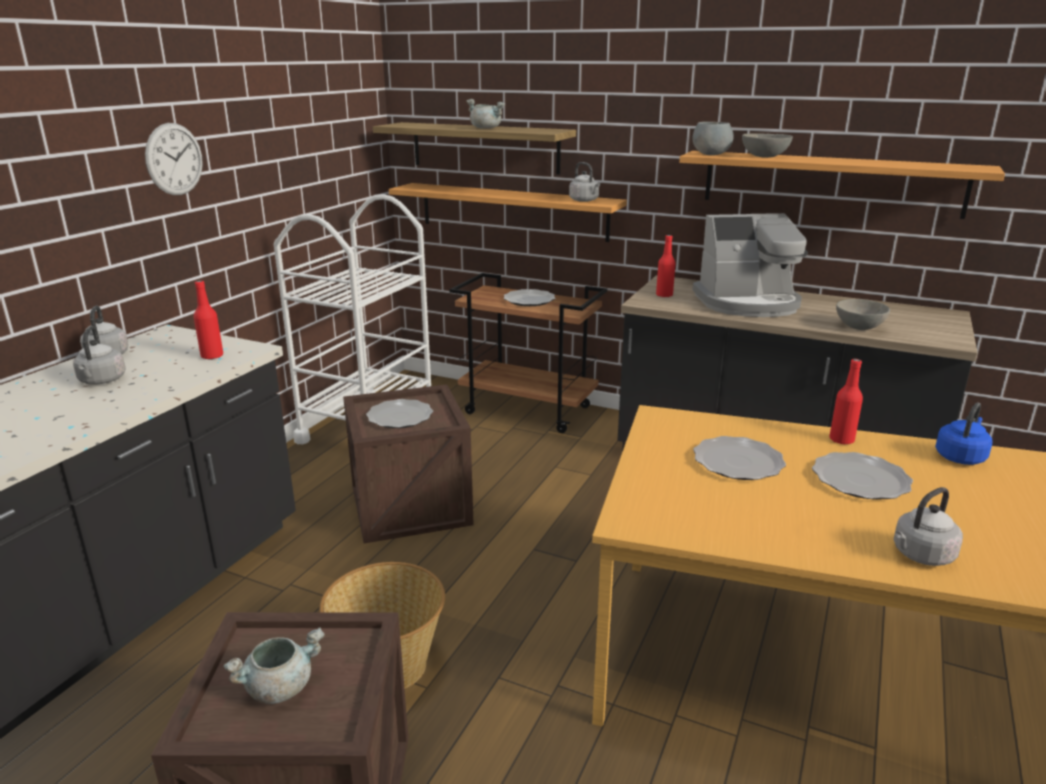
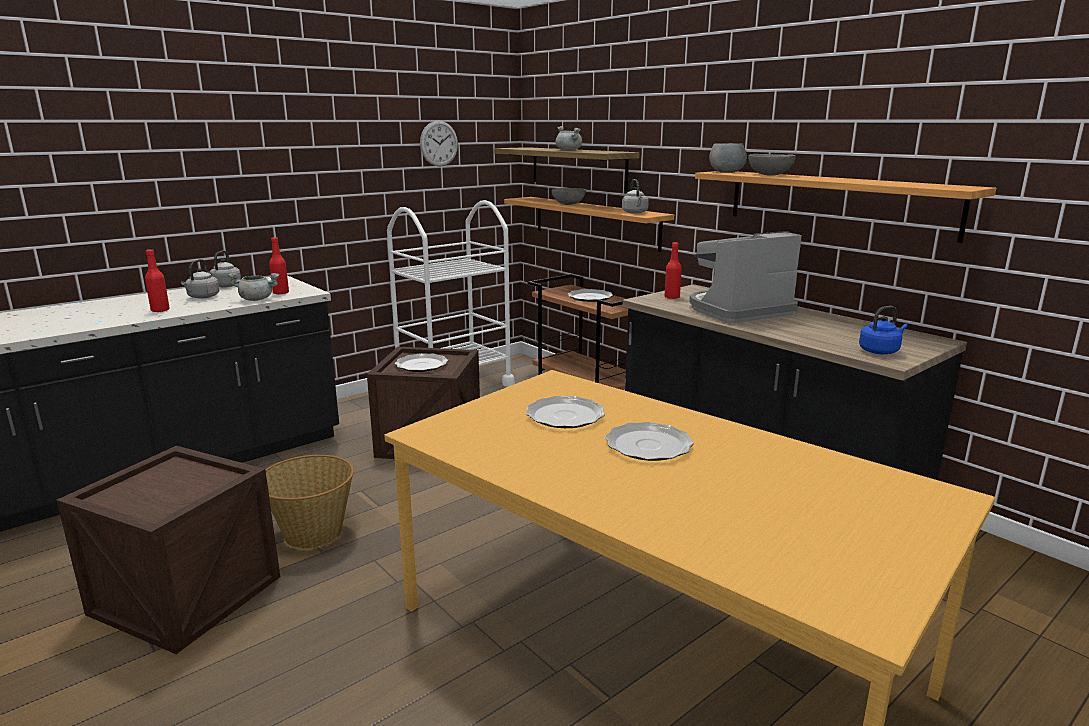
camera: 25 degrees right, 5 degrees down
wall clock [145,123,203,195] -> wall clock moved to [420,120,458,167]
grey cooking pot [223,627,325,704] -> grey cooking pot moved to [228,272,279,301]
coffee machine [692,213,808,317] -> coffee machine turned 135 degrees clockwise [689,231,802,323]
red bottle [829,359,863,444] -> red bottle moved to [145,249,170,312]
grey bowl [836,299,890,330] -> grey bowl moved to [552,188,586,205]
grey kettle [894,487,963,566] -> none
blue kettle [935,403,992,465] -> blue kettle moved to [859,306,908,354]

